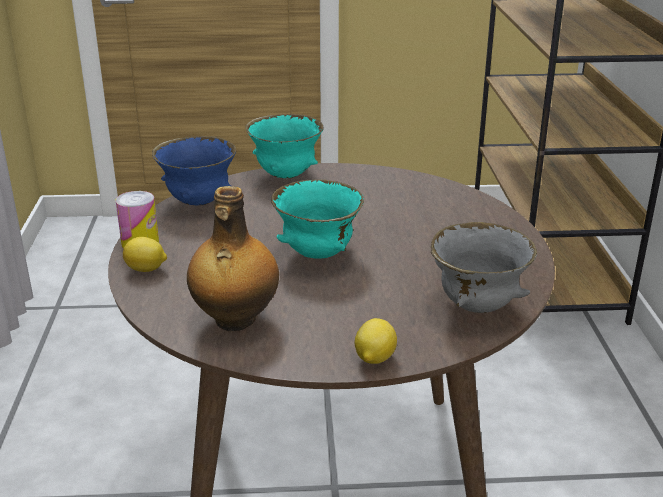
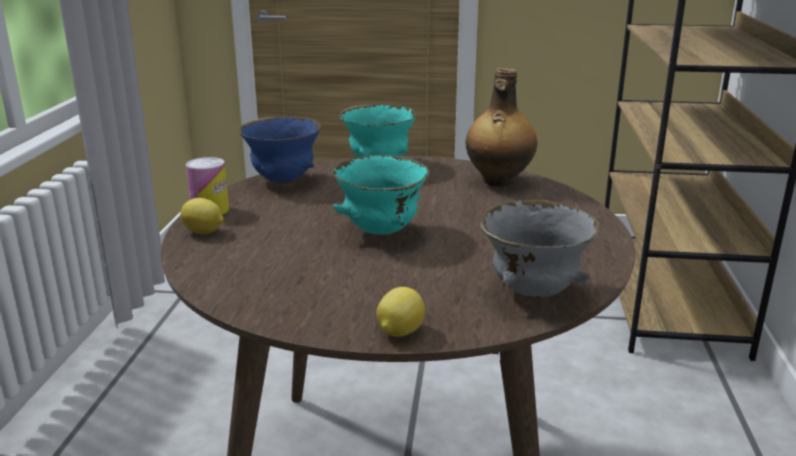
camera: 10 degrees right, 5 degrees down
bottle [187,186,279,331] -> bottle moved to [466,68,538,187]

